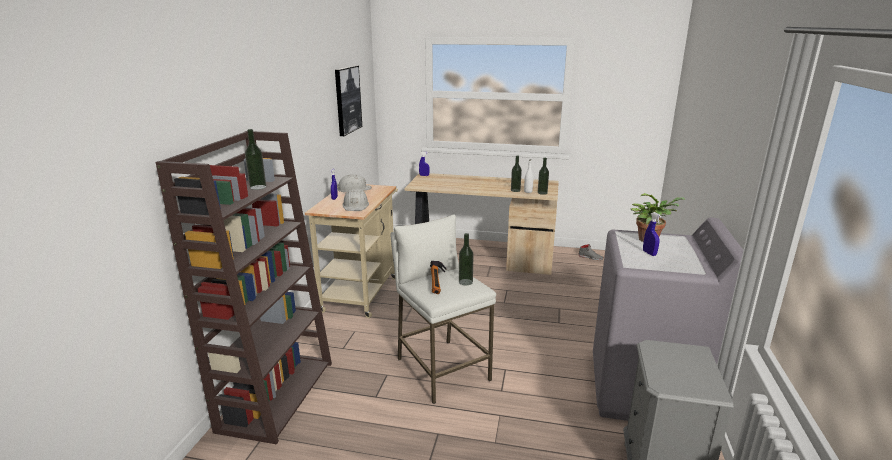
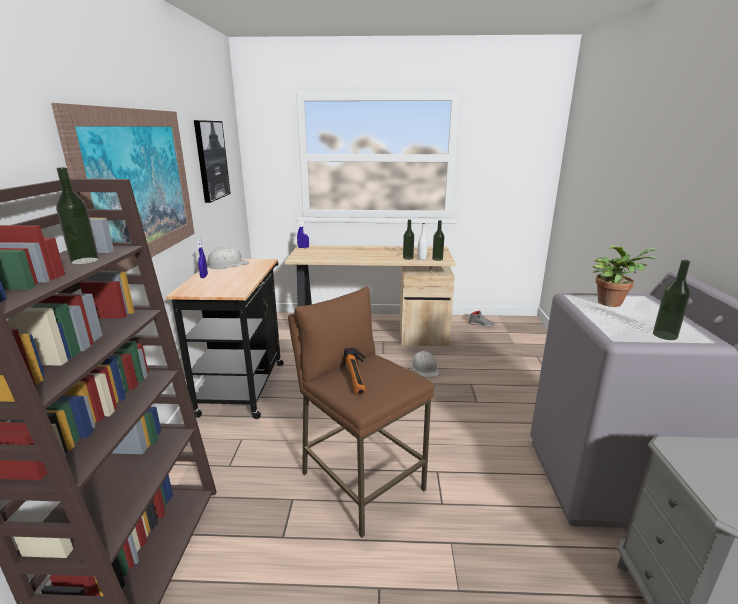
camera: 10 degrees left, 0 degrees up
beige cart [305,184,398,318] -> black cart [166,259,284,419]
white hard hat [343,188,369,211] -> white hard hat moved to [411,351,439,378]
white stool [390,214,496,404] -> brown stool [288,286,434,537]
bottle [459,233,474,285] -> bottle moved to [653,260,690,340]
blue spray bottle [643,212,662,256] -> none
none -> picture [51,103,195,272]

